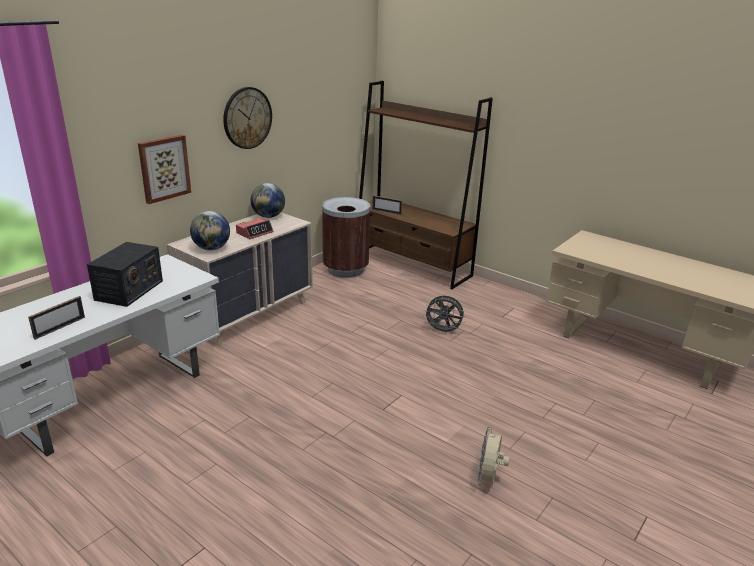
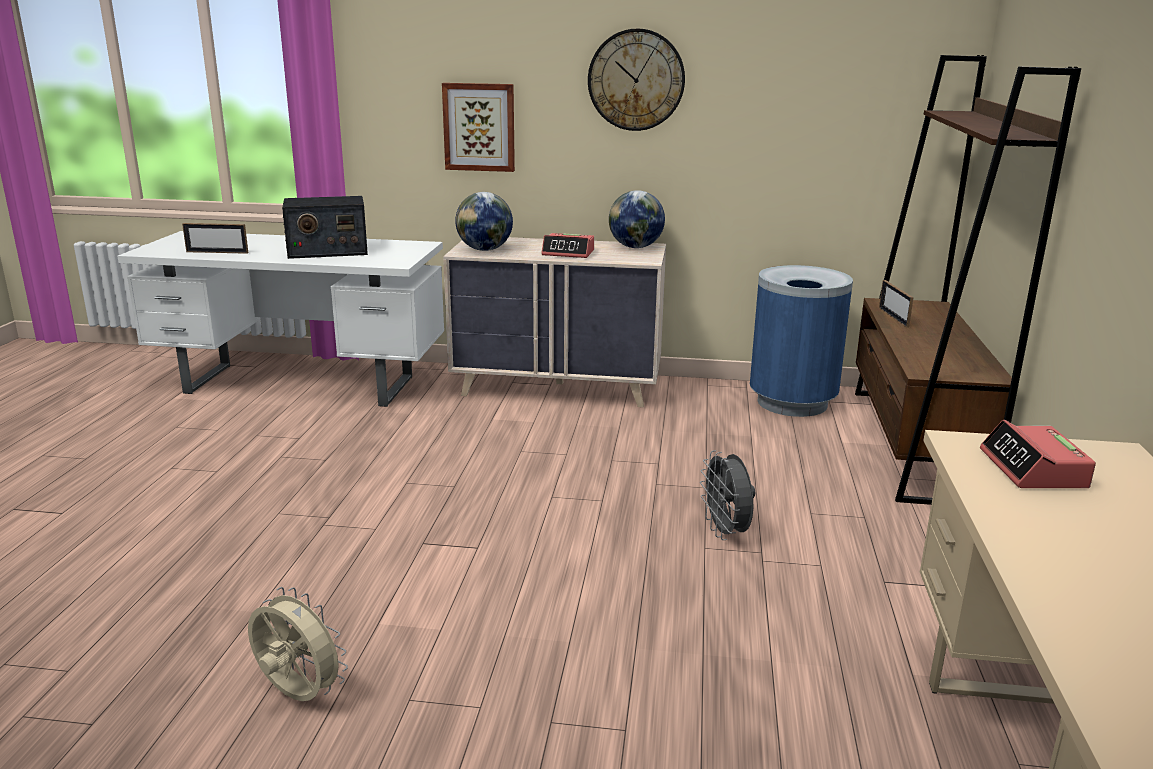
camera: 60 degrees right, 5 degrees down
brown trash can [322,197,370,278] -> blue trash can [750,265,853,417]
beige fan [477,427,510,485] -> beige fan turned 45 degrees clockwise [248,587,348,701]
none -> alarm clock [980,420,1096,488]

